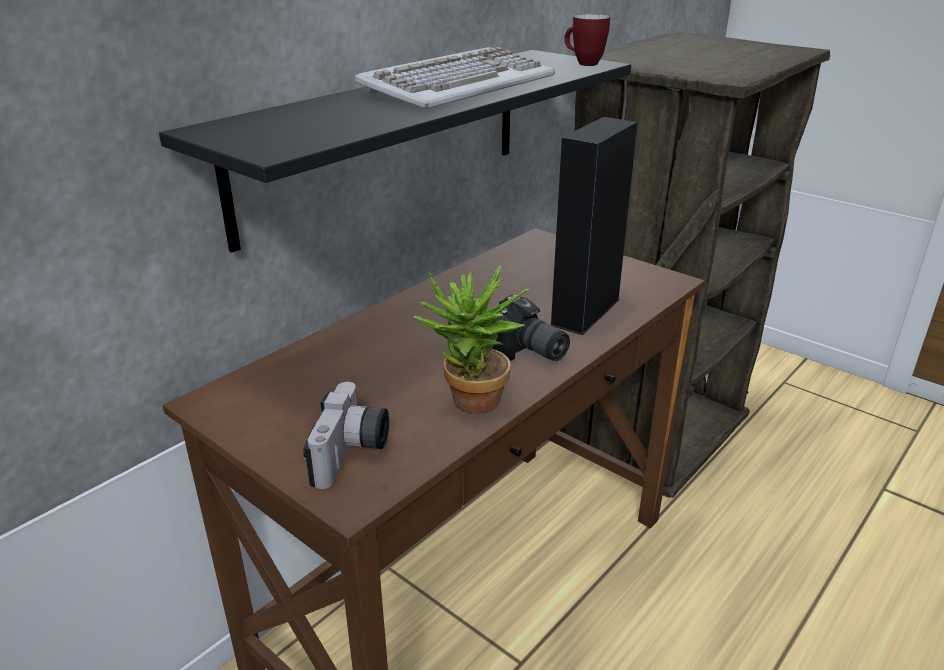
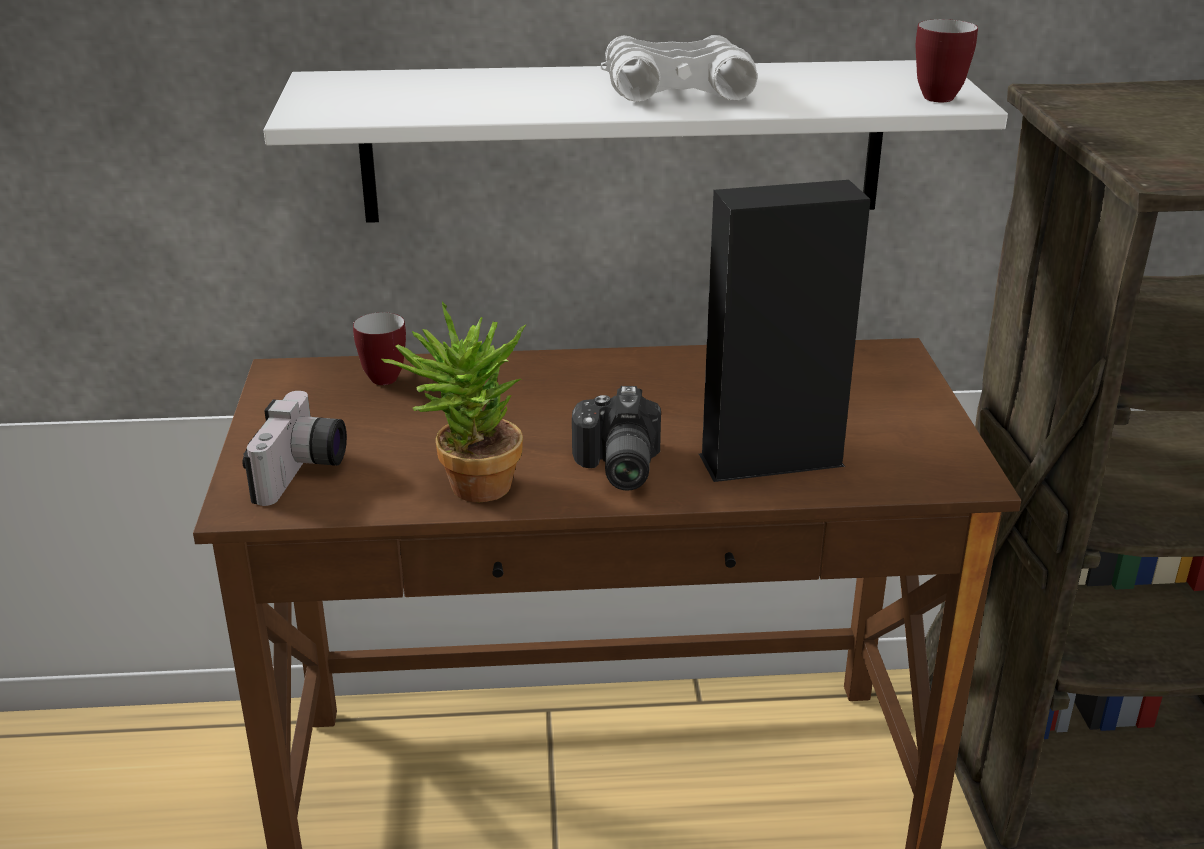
camera: 45 degrees right, 0 degrees up
black shelf [159,50,631,253] -> white shelf [264,60,1008,223]
camera [303,382,389,489] -> camera turned 45 degrees counterclockwise [243,391,347,506]
keyboard [354,47,555,109] -> white binoculars [600,35,758,102]
none -> mug [353,312,406,385]

